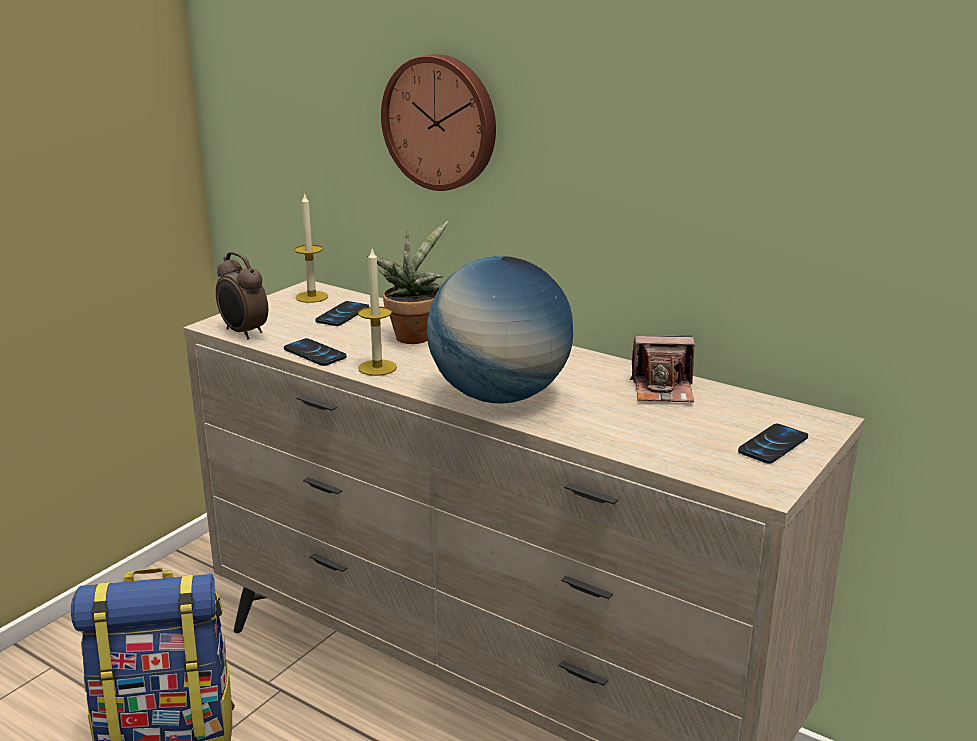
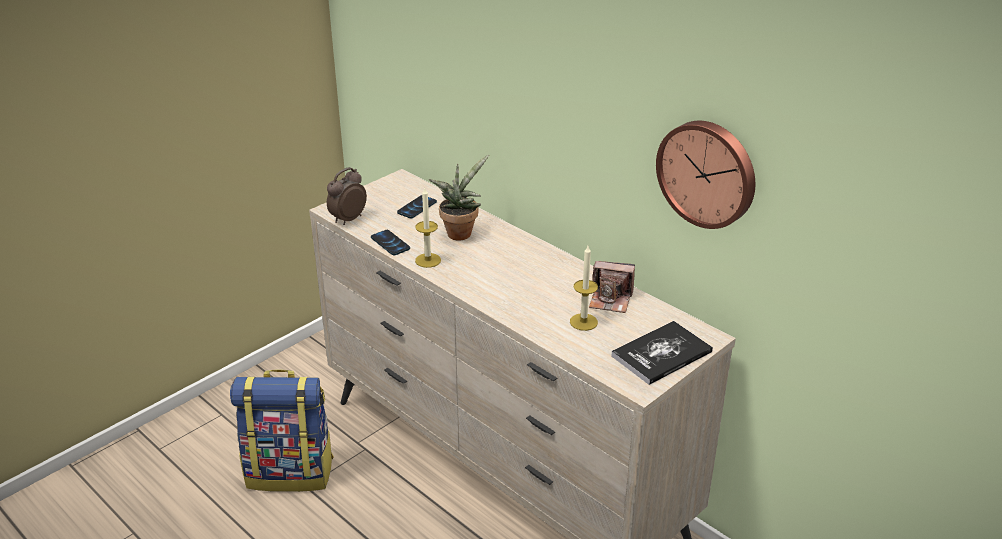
camera: 10 degrees right, 10 degrees up
alarm clock [216,252,268,339] -> alarm clock turned 75 degrees clockwise [327,167,367,225]
candle [294,193,328,303] -> candle moved to [570,246,598,331]
wall clock [381,54,496,191] -> wall clock moved to [656,121,755,229]
globe [427,256,573,404] -> none
phone [738,424,808,464] -> book [611,321,713,385]

